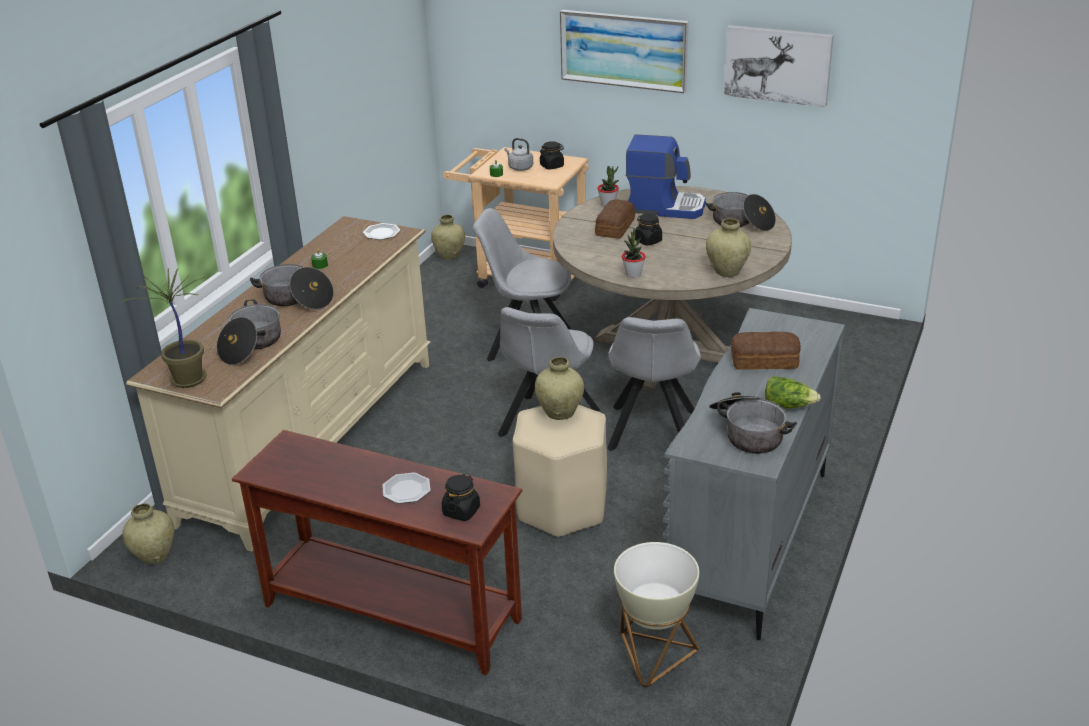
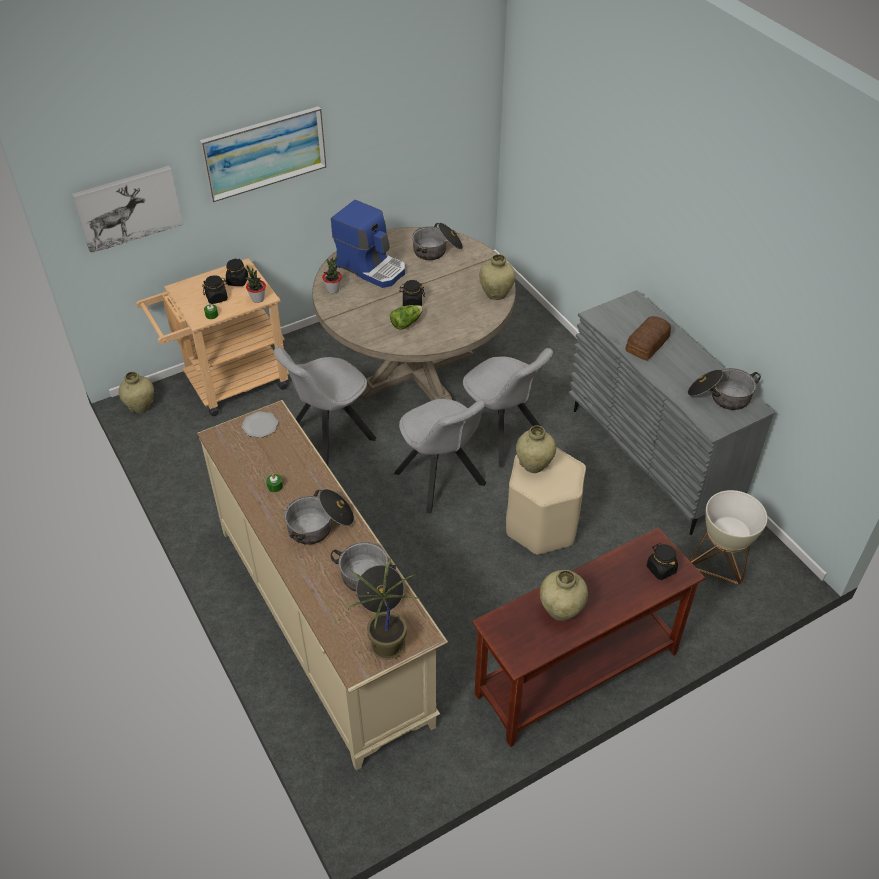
camera: 55 degrees left, 15 degrees up
beige vase [122,503,174,565] -> beige vase moved to [540,570,588,621]
plate [382,472,431,504] -> none
grey kettle [504,138,533,171] -> black jar [202,275,228,304]
bread [595,200,635,239] -> none
potted plant [622,228,646,278] -> potted plant moved to [245,265,266,303]
coffee machine [626,134,706,219] -> coffee machine turned 75 degrees clockwise [331,200,405,288]
picture [724,25,834,107] -> picture moved to [72,166,183,254]
lettuce [765,376,821,409] -> lettuce moved to [390,305,423,330]

